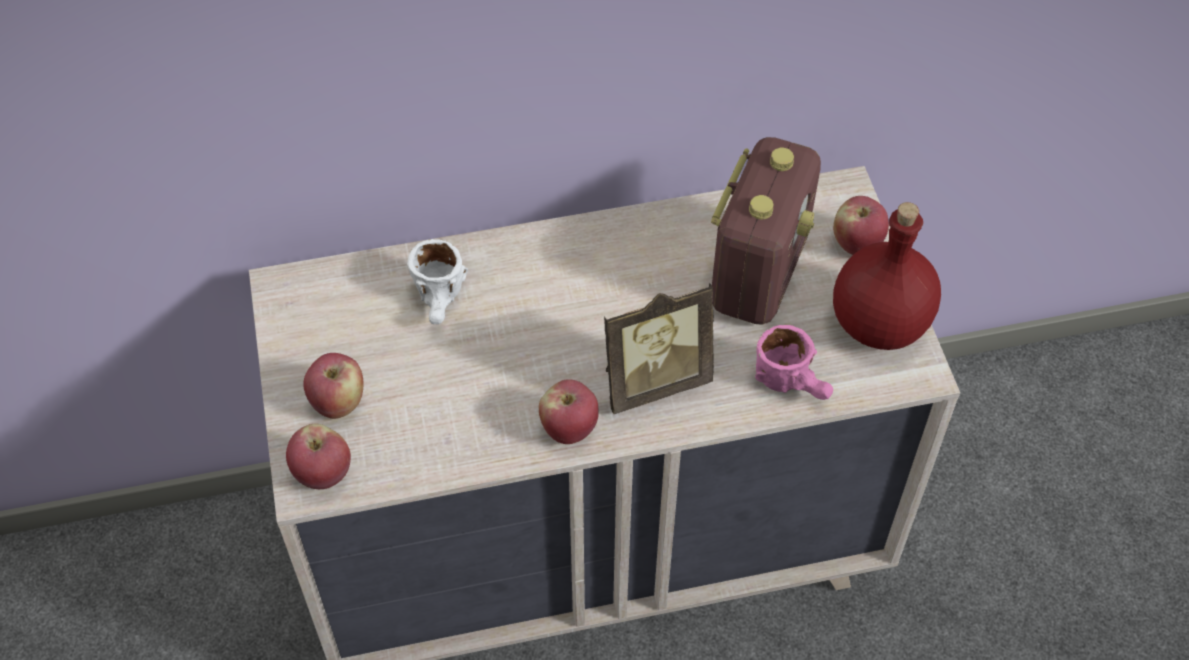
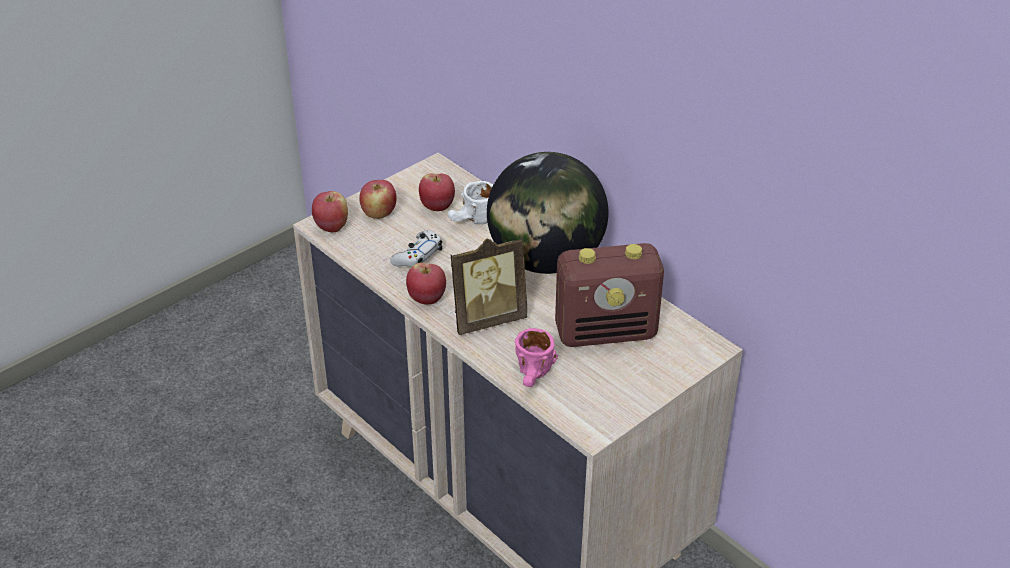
camera: 60 degrees right, 15 degrees down
picture frame [604,283,714,414] -> picture frame turned 60 degrees counterclockwise [450,237,527,335]
apple [833,196,889,255] -> apple moved to [419,173,455,211]
red bottle [833,202,941,350] -> none
none -> white game controller [390,230,442,267]
none -> globe [487,152,609,274]

